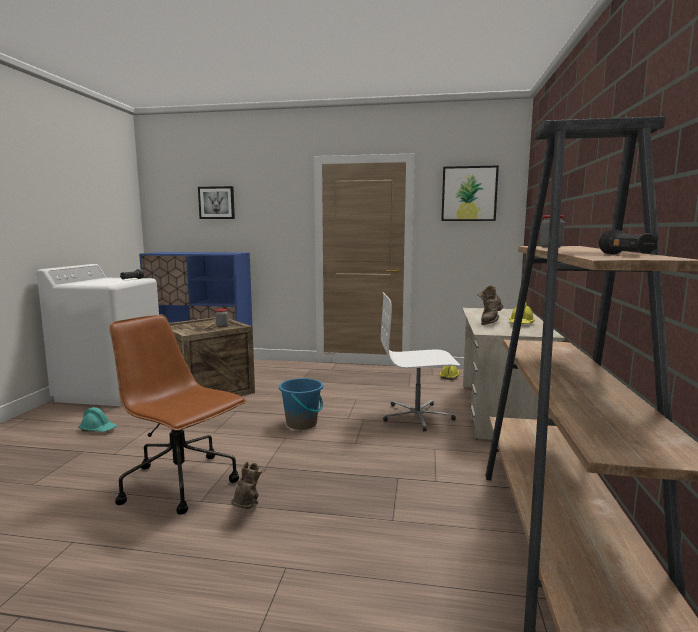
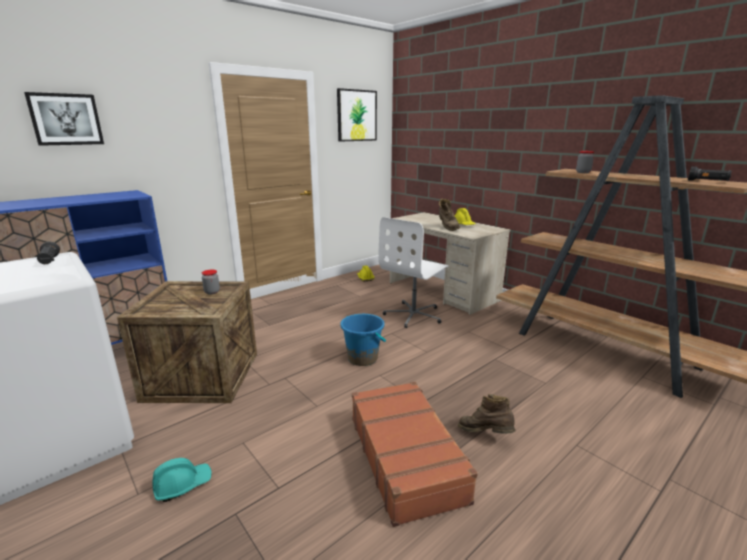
camera: 50 degrees left, 10 degrees up
brown office chair [110,315,247,515] -> brown suitcase [352,382,478,527]

